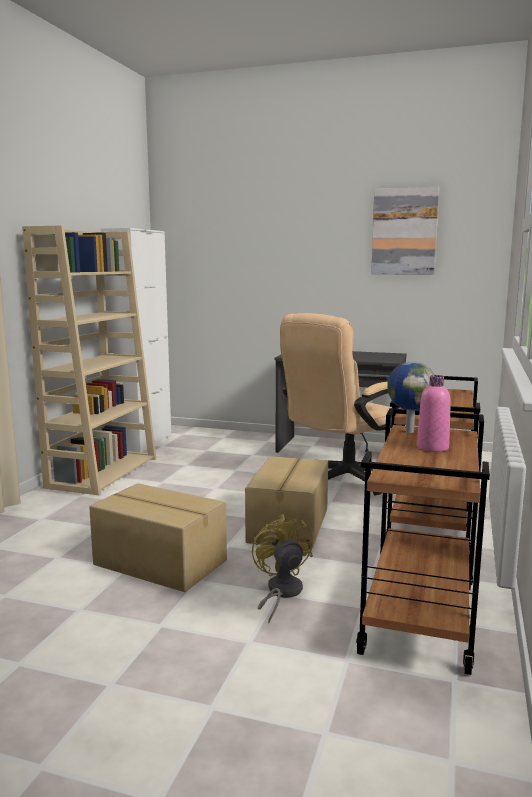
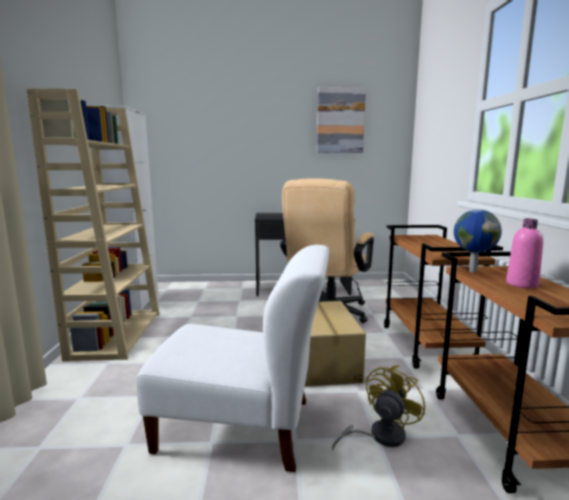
camera: 20 degrees left, 0 degrees up
cardboard box [89,483,227,592] -> white chair [137,245,329,472]
yellow fan [252,514,313,623] -> yellow fan turned 75 degrees clockwise [332,365,425,450]

